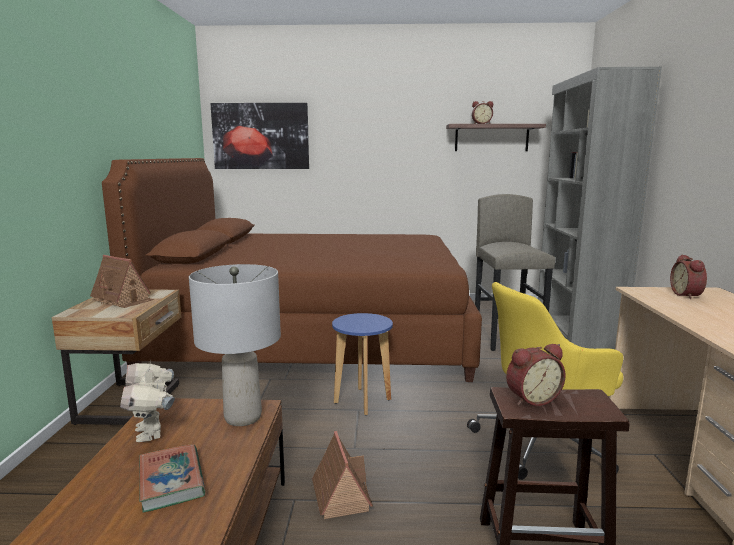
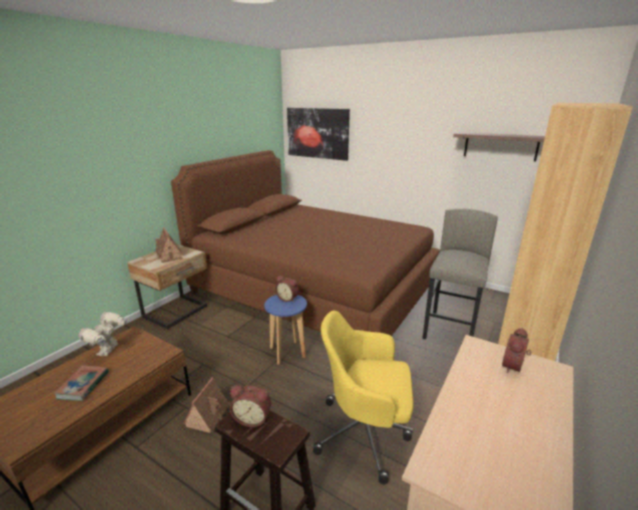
camera: 30 degrees right, 10 degrees up
grey table lamp [189,264,281,426] -> none
alarm clock [472,101,493,124] -> alarm clock moved to [275,276,299,302]
grey bookcase [538,67,662,349] -> brown bookcase [498,103,633,361]

